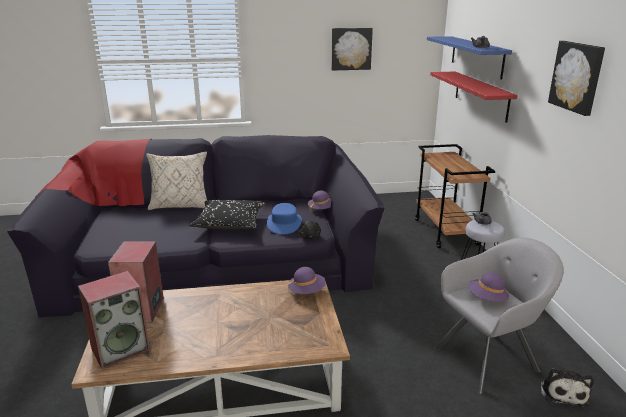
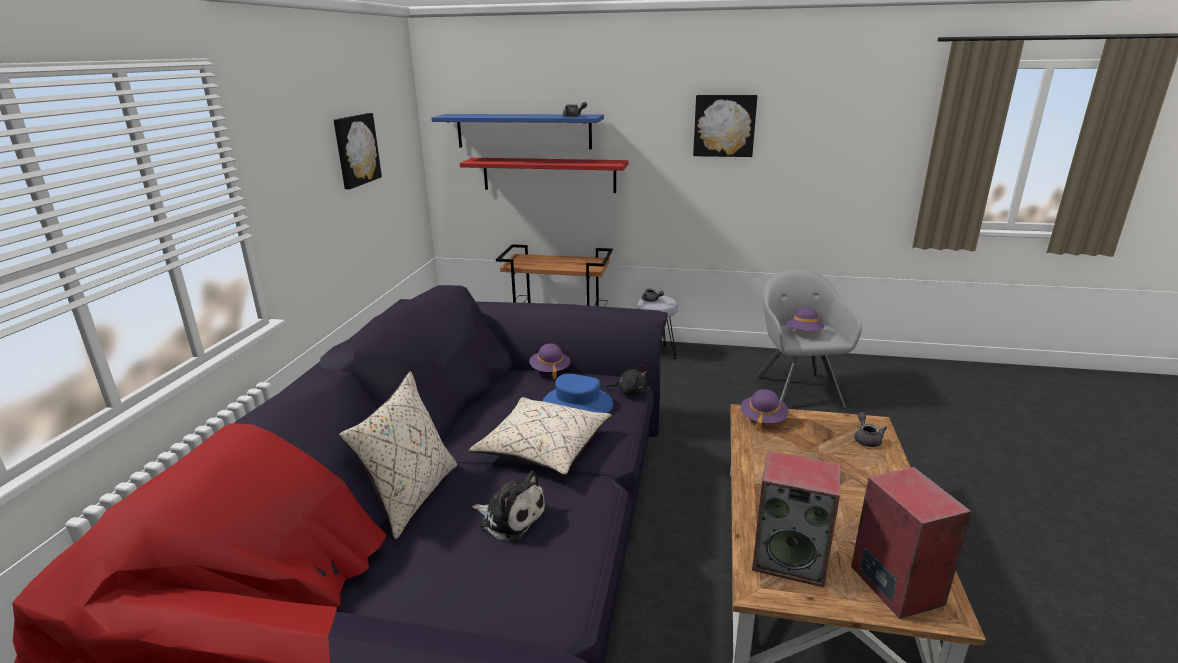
camera: 70 degrees left, 0 degrees up
black pillow [188,200,265,230] -> beige pillow [469,397,612,475]
plush toy [541,368,594,408] -> plush toy moved to [472,471,548,542]
none -> grey teapot [854,412,887,447]

